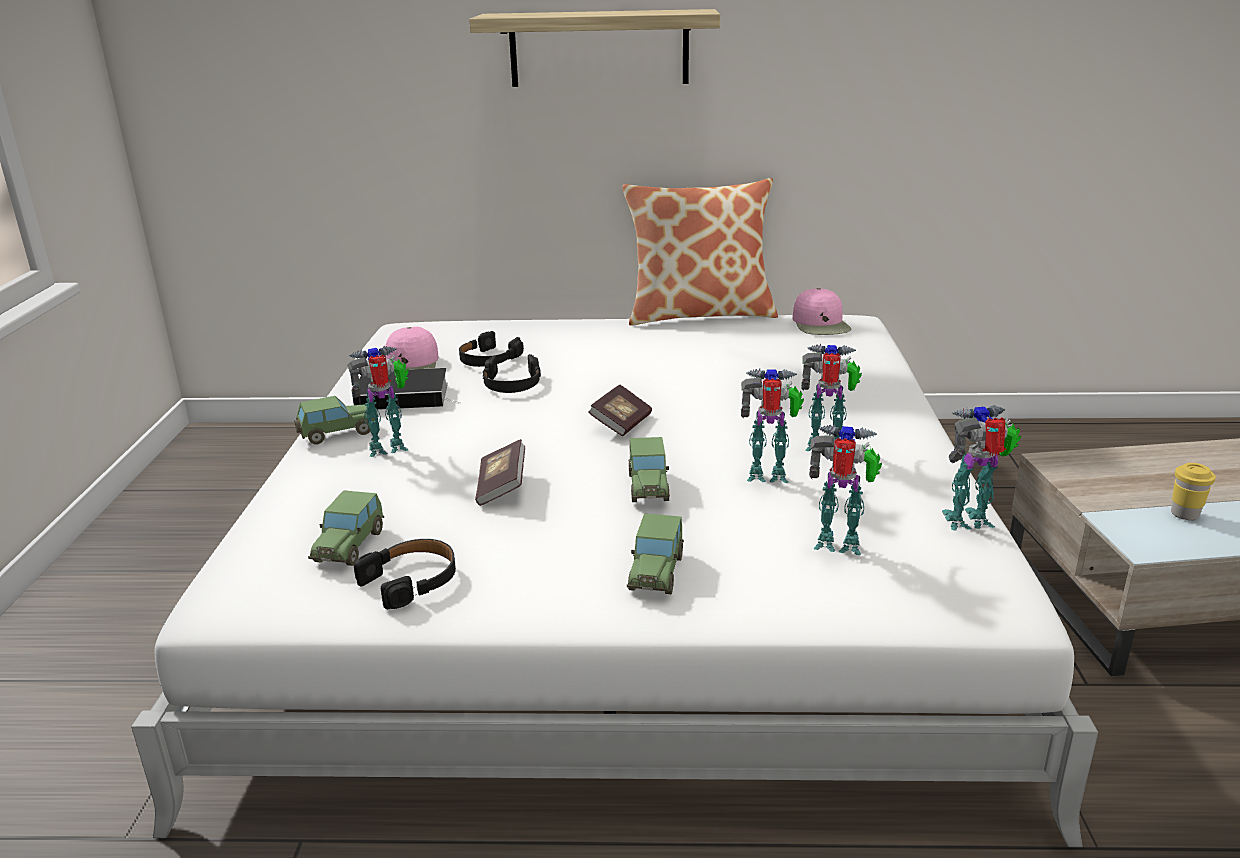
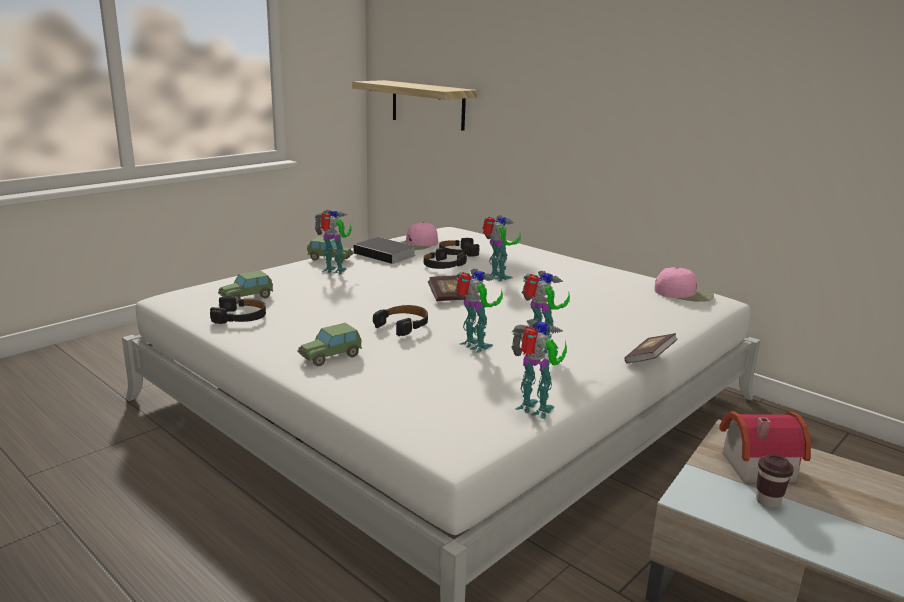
camera: 40 degrees right, 5 degrees down
shelf [469,9,720,87] -> shelf moved to [352,80,477,131]
book [475,439,525,506] -> book moved to [625,333,678,363]
pillow [622,178,778,326] -> none
toy car [628,437,670,502] -> black headphones [373,305,428,336]
pink cap [793,288,851,335] -> pink cap turned 105 degrees counterclockwise [654,267,714,302]
toy robot [809,424,882,555] -> toy robot moved to [483,215,521,282]
yellow cup [1171,463,1216,520] -> brown cup [756,454,794,508]
none -> toy house [719,412,811,483]

